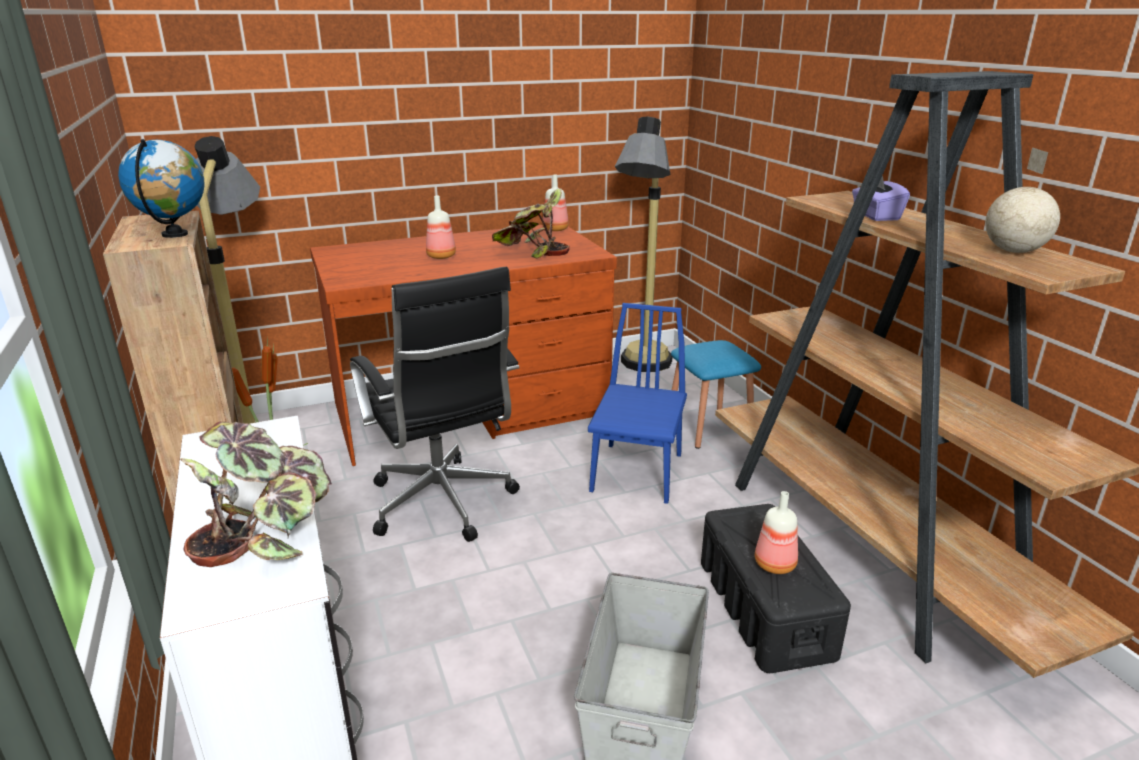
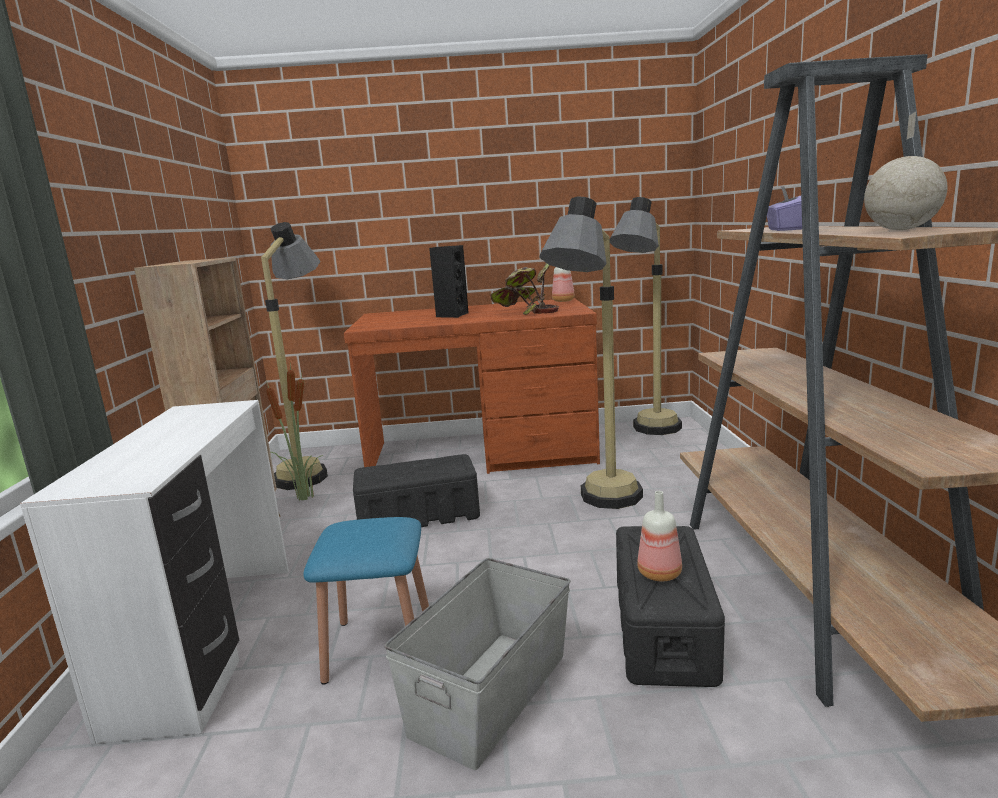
camera: 20 degrees right, 10 degrees down
globe [118,139,205,238] -> none
potted plant [180,422,332,567] -> none
black office chair [350,266,520,542] -> black storage box [353,454,480,527]
bottle [426,196,456,259] -> black speaker [429,245,469,318]
blue chair [588,303,687,504] -> floor lamp [539,196,643,509]
blue stool [671,340,761,449] -> blue stool moved to [303,517,429,685]

